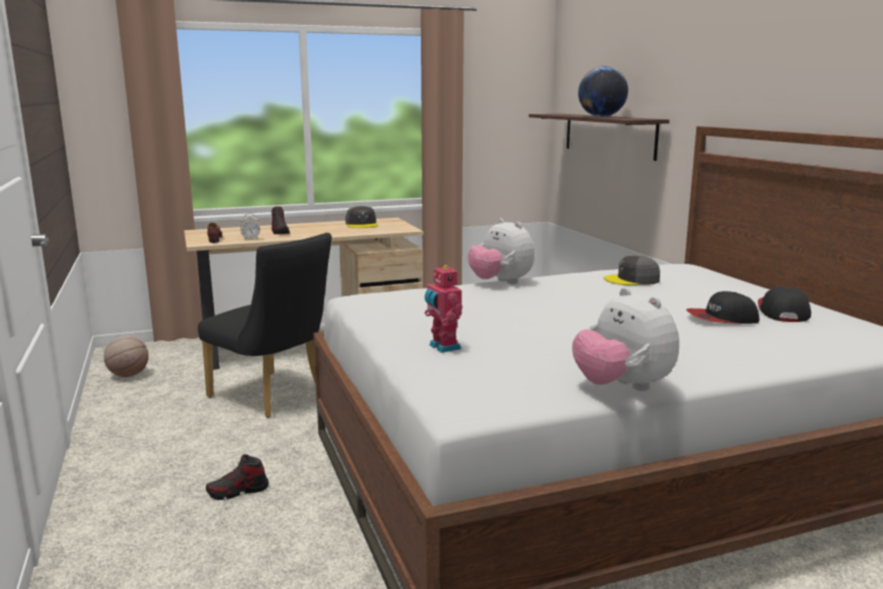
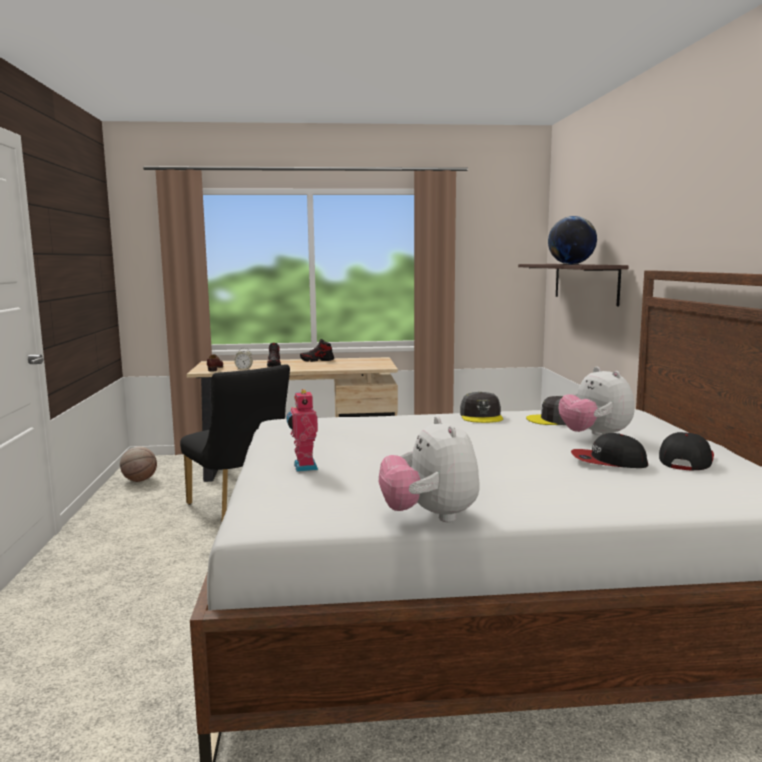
camera: 15 degrees right, 5 degrees down
shoe [206,454,269,500] -> shoe moved to [300,339,334,362]
grey cap [345,206,378,228] -> grey cap moved to [460,392,503,423]
plush toy [468,218,535,284] -> plush toy moved to [559,367,635,435]

